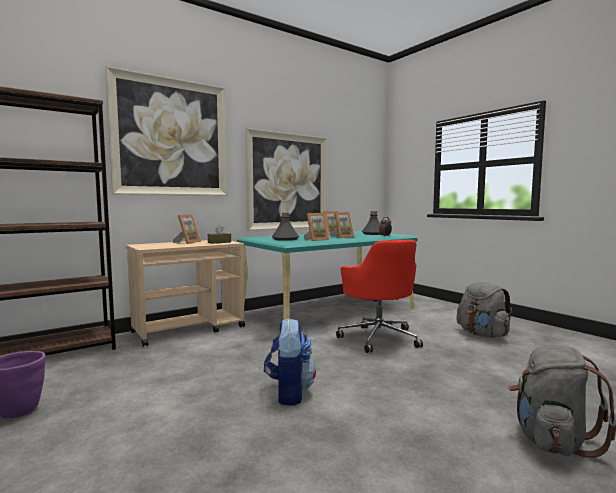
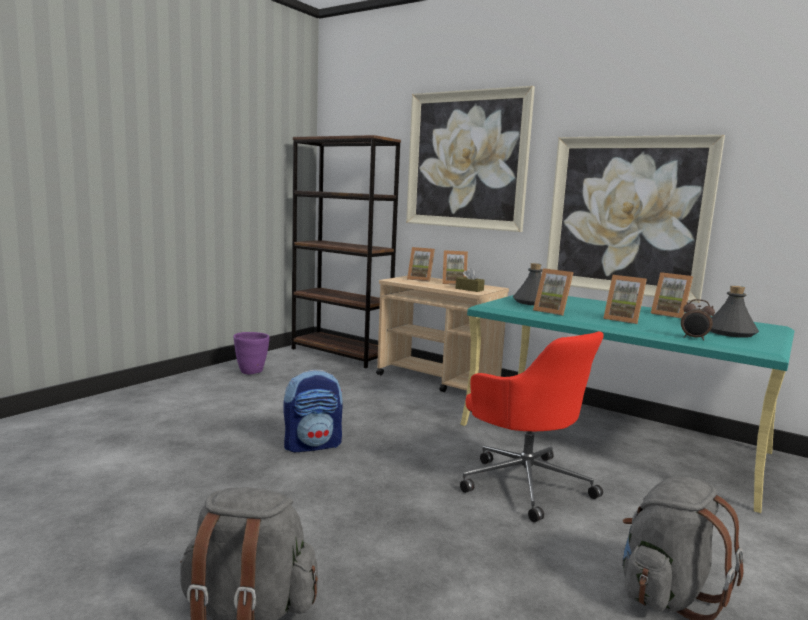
camera: 70 degrees right, 5 degrees up
red office chair [336,240,423,353] -> red office chair turned 90 degrees counterclockwise [460,331,604,522]
none -> picture frame [407,247,435,282]

